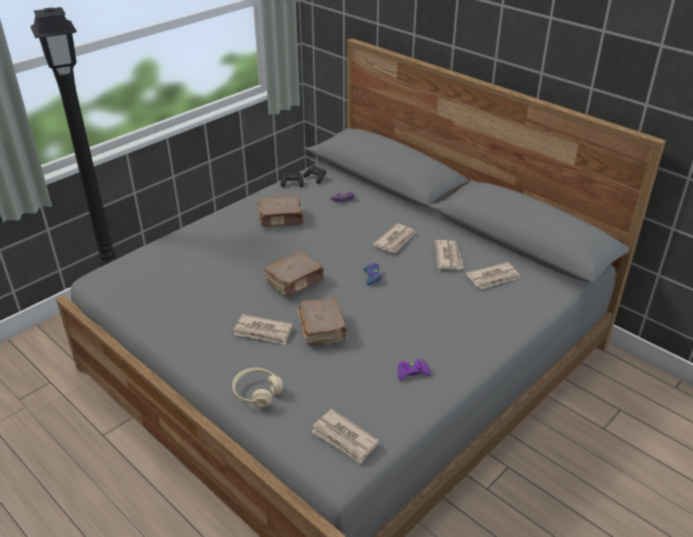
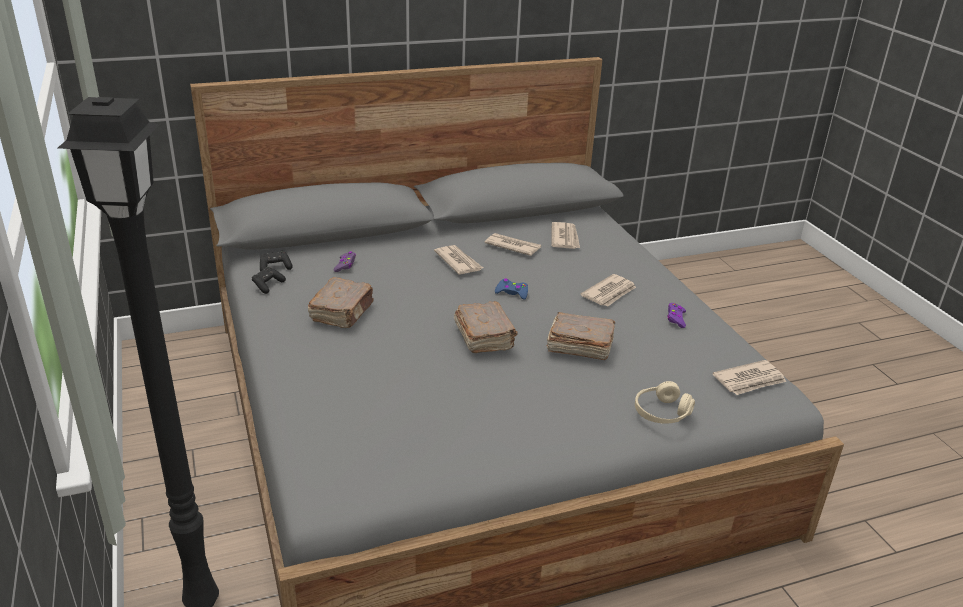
camera: 65 degrees left, 5 degrees down
newspaper [233,314,292,345] -> newspaper moved to [580,274,636,307]

